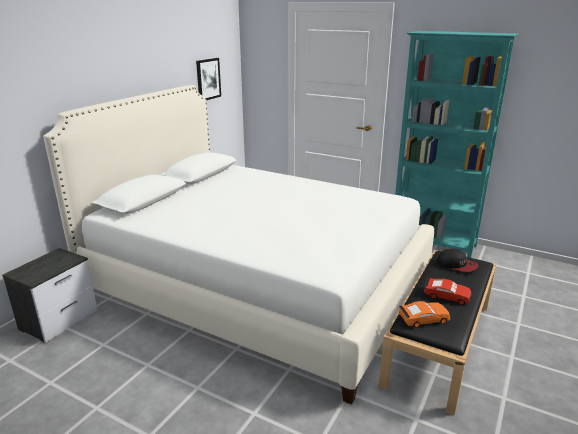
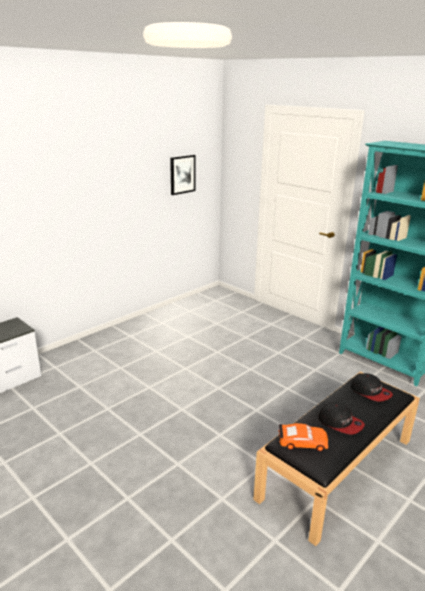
camera: 15 degrees right, 0 degrees up
white bed [43,85,434,405] -> none
red toy car [424,277,472,305] -> cap [319,402,365,434]

